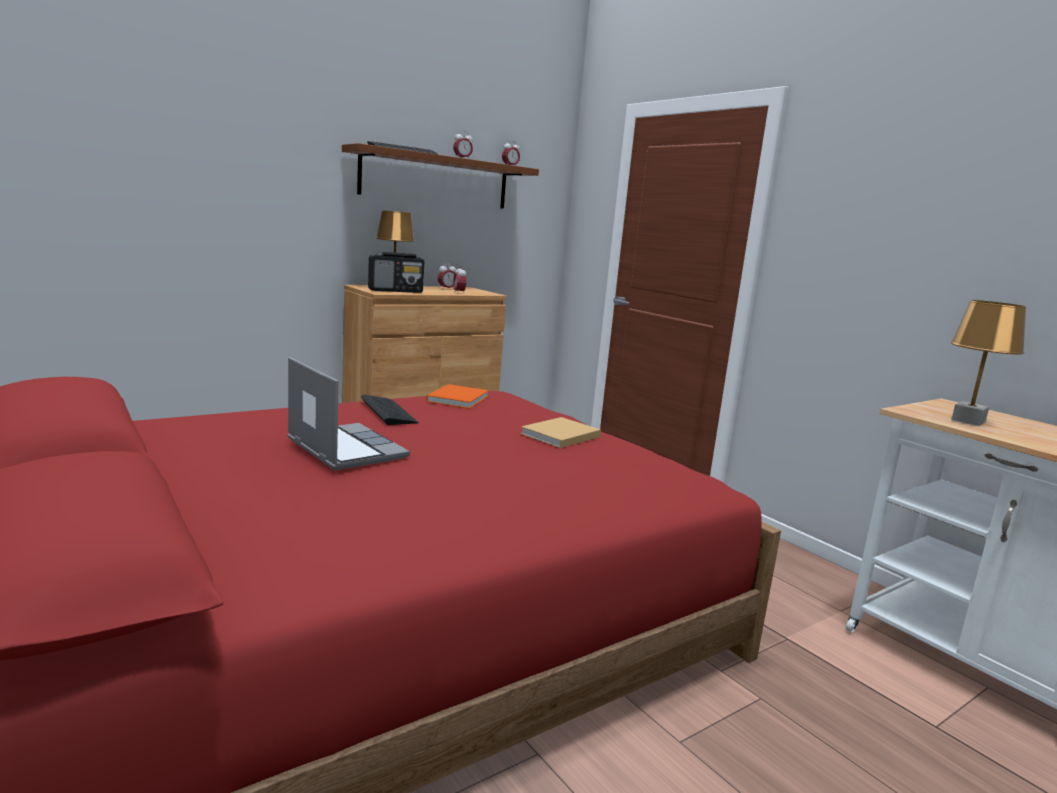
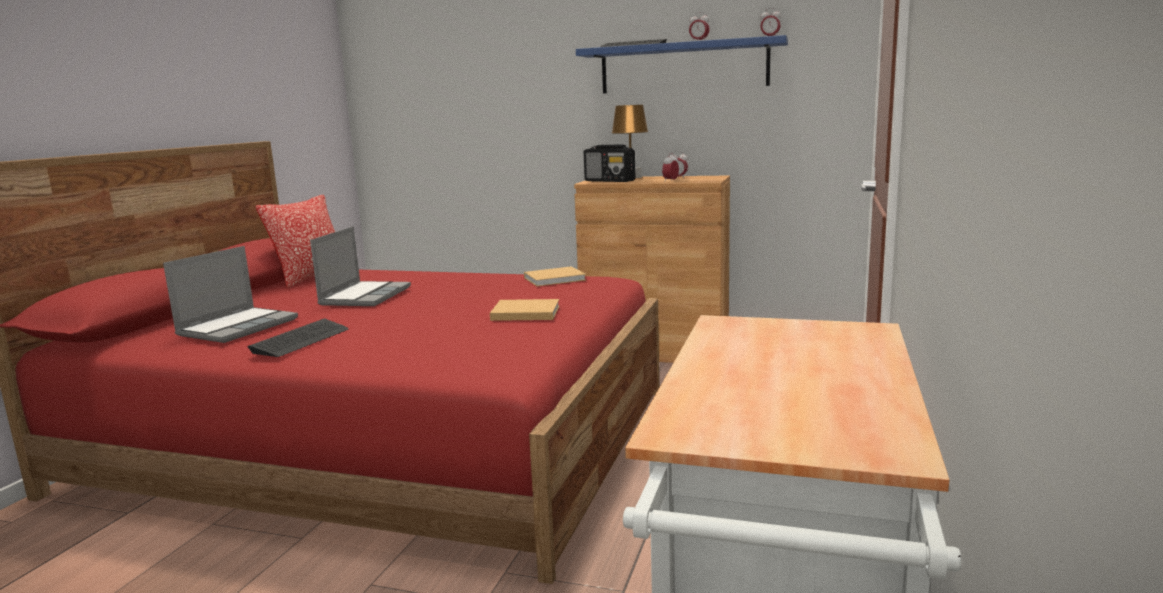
camera: 55 degrees right, 0 degrees up
brown shelf [342,143,539,209] -> blue shelf [576,35,788,93]
keyboard [361,394,419,425] -> keyboard moved to [248,318,349,357]
orange book [426,384,489,409] -> beige book [524,266,586,286]
brown table lamp [951,300,1026,426] -> none
none -> laptop [163,246,298,343]
none -> pillow [256,195,335,288]

